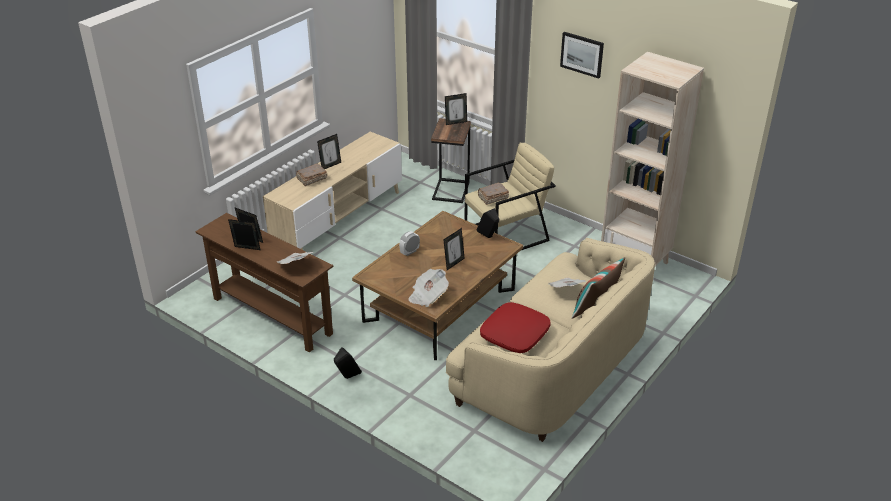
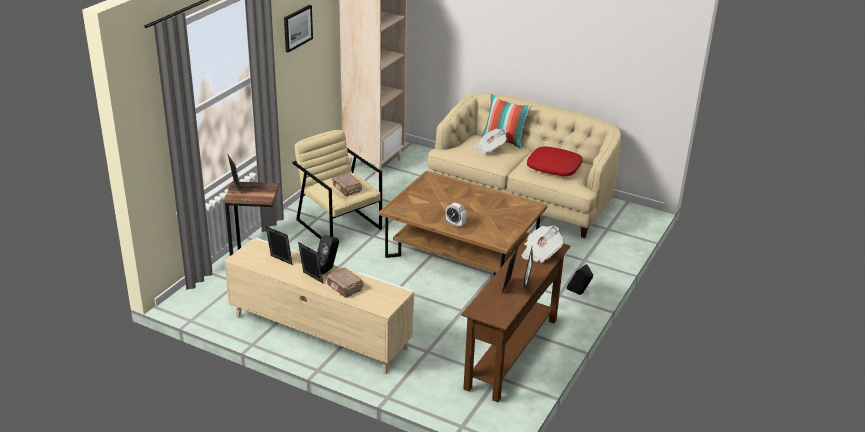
camera: 100 degrees left, 5 degrees down
newspaper [408,269,449,307] -> none
picture frame [443,228,465,270] -> picture frame moved to [266,226,293,265]
black speaker [477,208,500,238] -> black speaker moved to [317,235,339,275]

